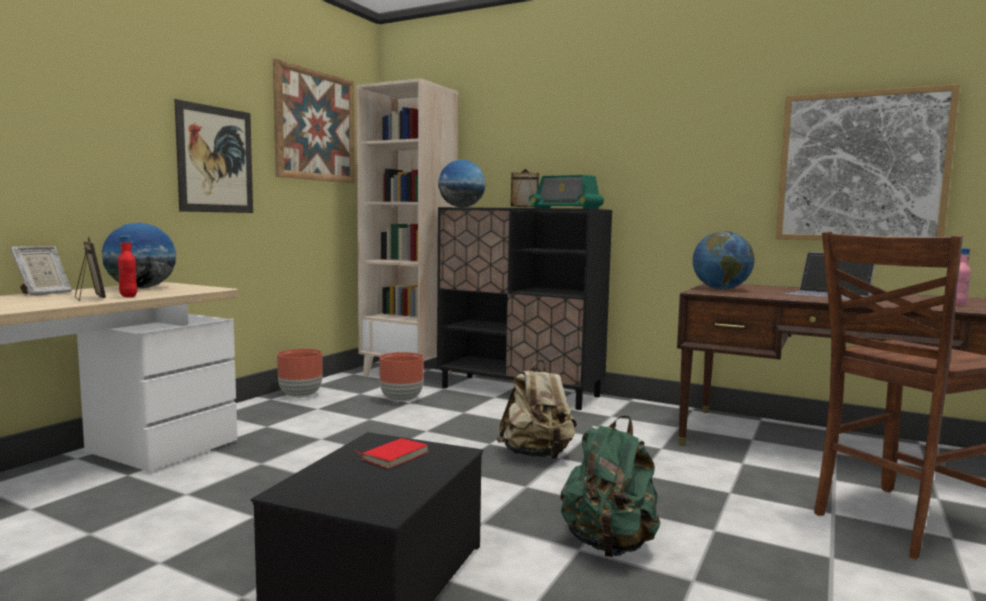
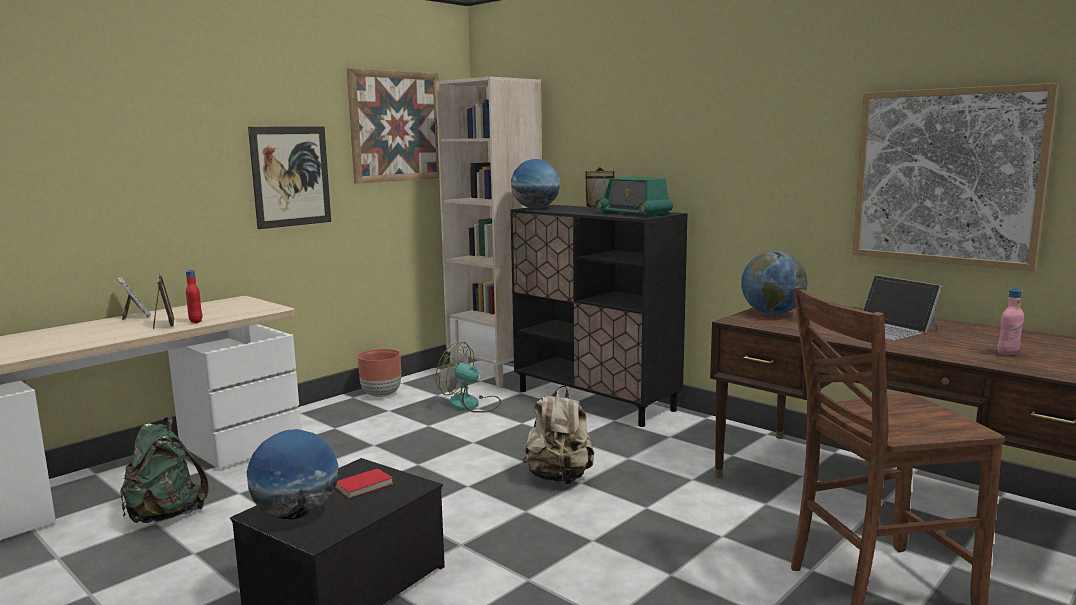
camera: 15 degrees right, 5 degrees up
picture frame [10,246,72,296] -> picture frame turned 75 degrees counterclockwise [117,277,151,320]
globe [102,223,176,288] -> globe moved to [247,429,339,520]
brown planter [379,352,424,402] -> fan [436,342,501,413]
green backpack [561,415,660,557] -> green backpack moved to [120,417,209,523]

